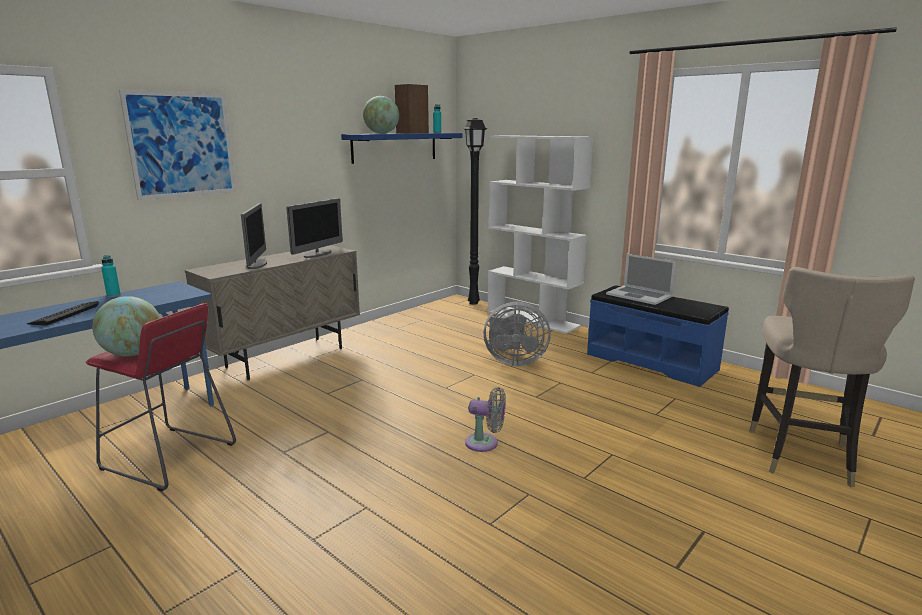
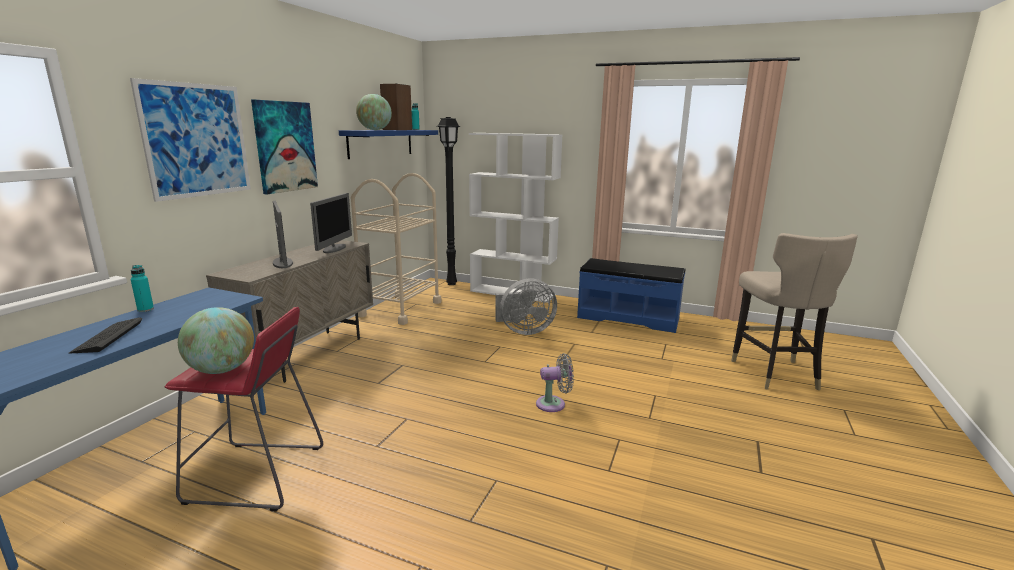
camera: 20 degrees left, 0 degrees up
laptop [606,254,676,305] -> none
none -> picture [251,100,318,195]
none -> beige cart [351,173,441,325]

